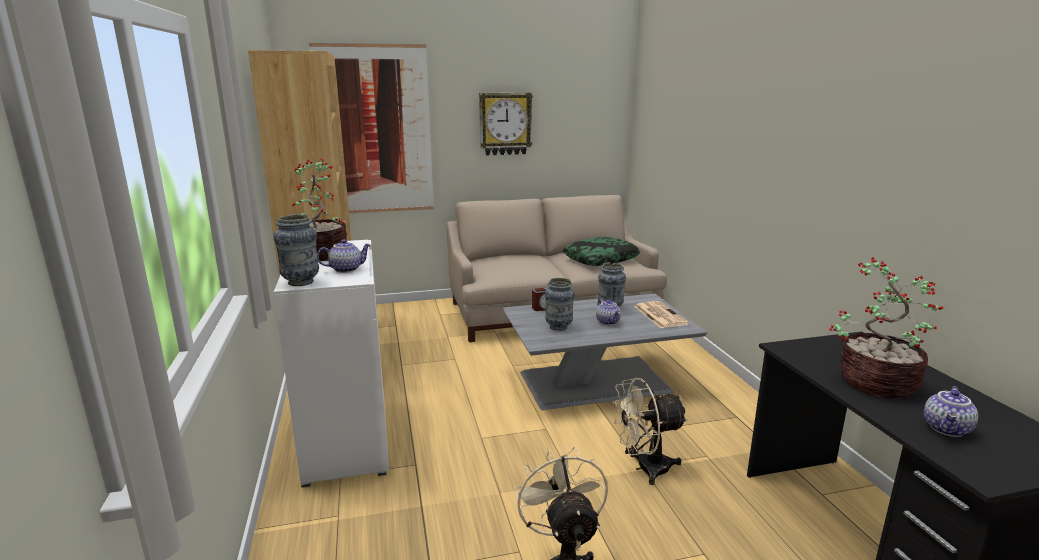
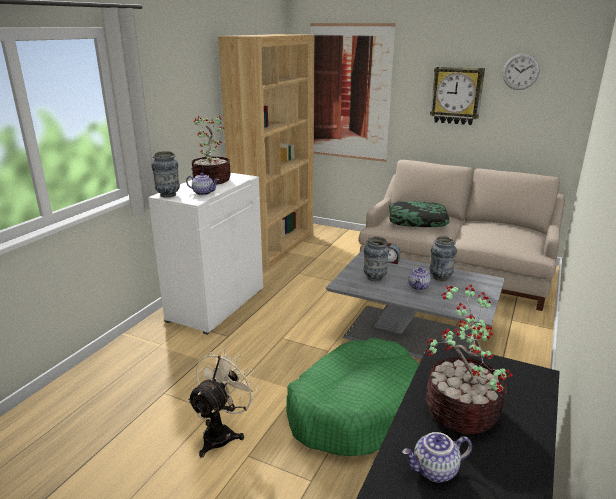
camera: 40 degrees right, 5 degrees up
pillow [563,237,640,266] -> pillow moved to [389,201,450,227]
beige fan [612,378,688,485] -> green dog bed [286,338,419,456]
newspaper [635,301,689,328] -> none
none -> wall clock [503,53,540,90]

